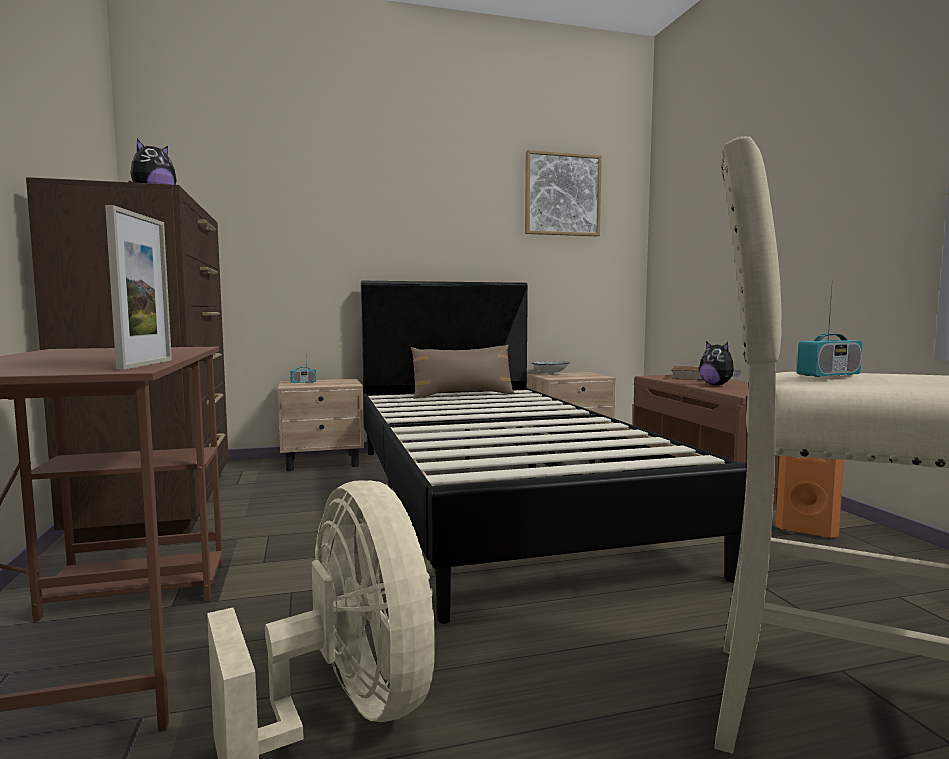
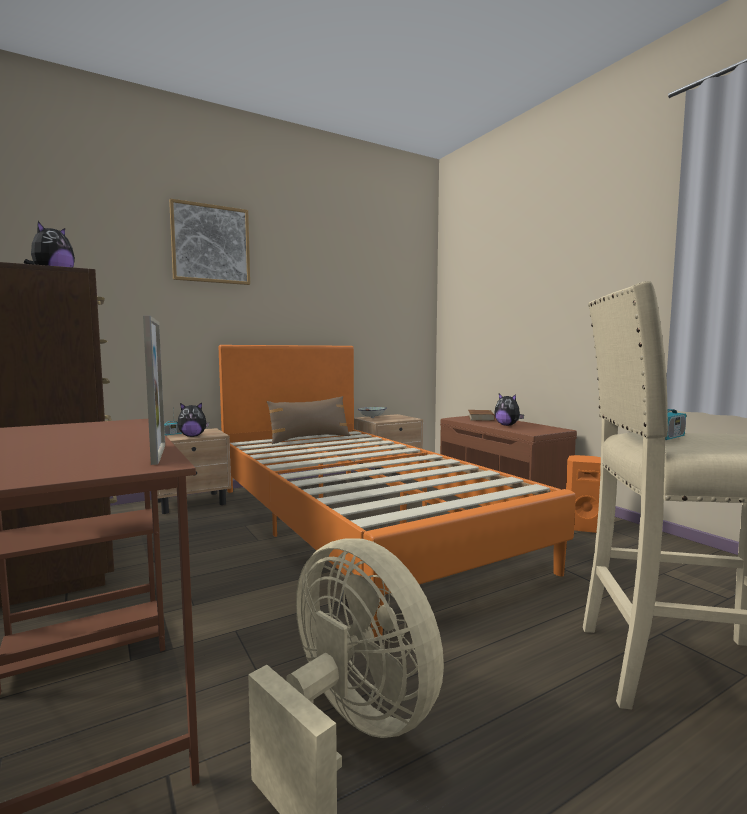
camera: 15 degrees left, 0 degrees up
black bed [361,281,747,624] -> orange bed [219,345,576,638]
picture [525,150,602,236] -> picture moved to [169,198,250,285]
none -> plush toy [177,402,209,437]

